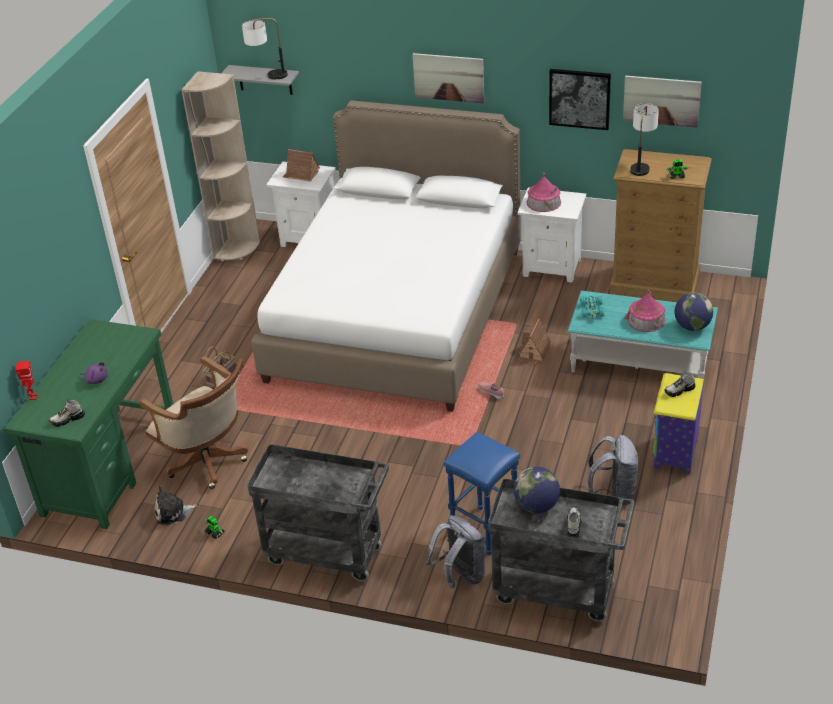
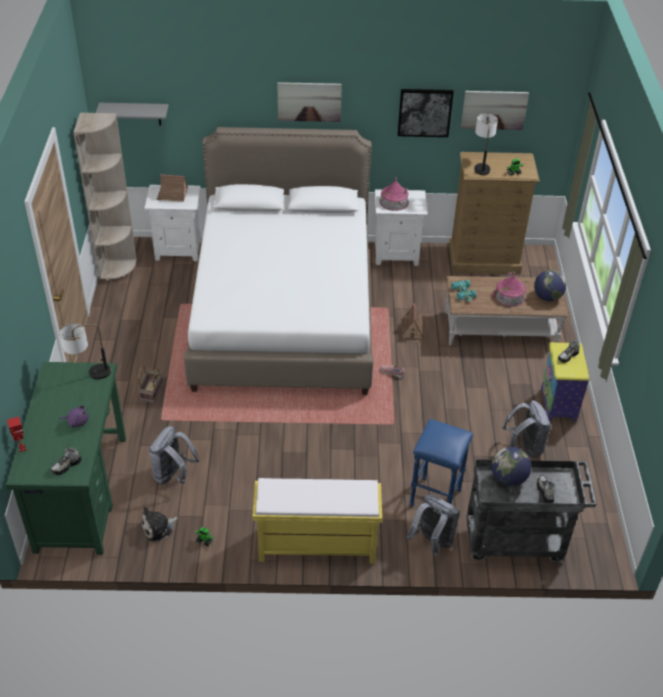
camera: 20 degrees left, 5 degrees up
office chair [139,356,248,489] -> grey backpack [149,426,199,484]
table lamp [242,18,288,79] -> table lamp moved to [59,323,111,379]
black cart [247,445,389,581] -> yellow bench [252,478,382,563]
turquoise coffee table [567,291,718,379] -> brown coffee table [445,276,568,346]

